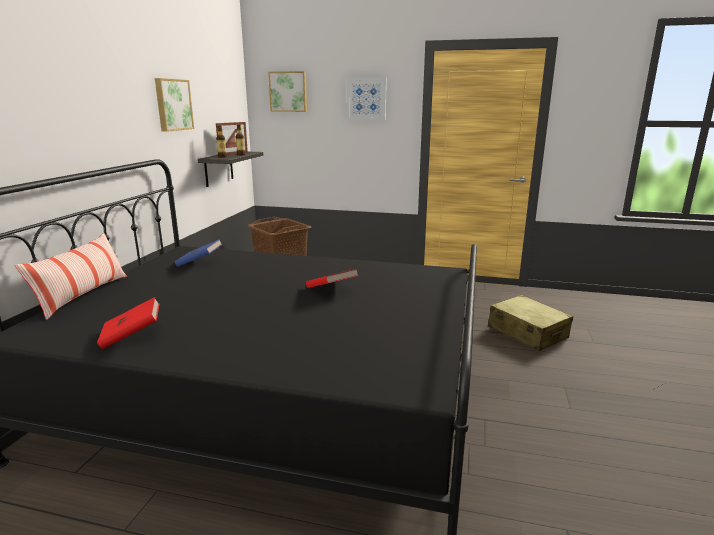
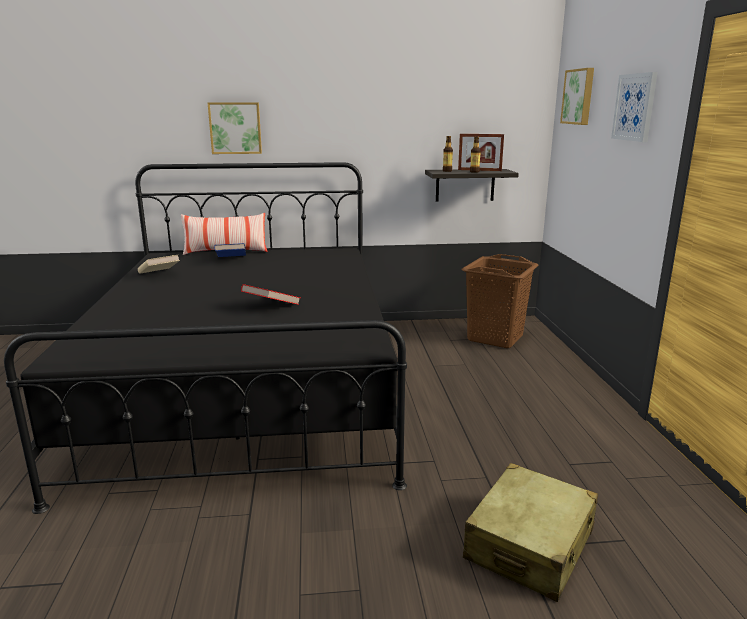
camera: 70 degrees right, 0 degrees up
red book [97,297,160,349] -> beige book [138,255,180,274]
picture [155,78,194,132] -> picture moved to [208,102,262,154]
blue book [175,239,222,267] -> blue book moved to [214,243,246,257]

